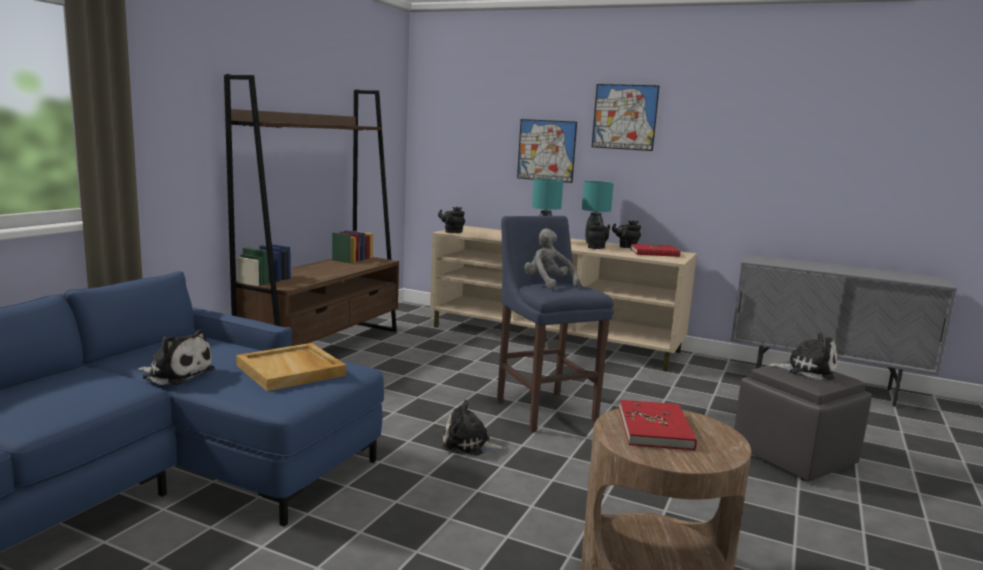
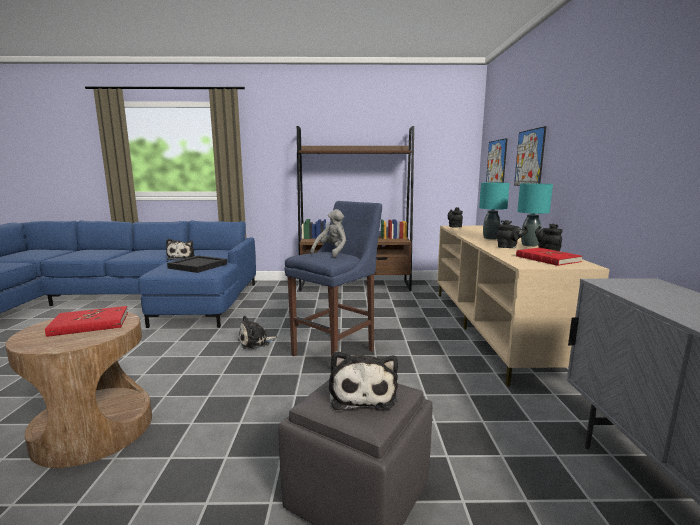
camera: 65 degrees right, 0 degrees up
beige tray [236,343,346,391] -> black tray [167,255,227,273]
plush toy [442,400,506,456] -> plush toy turned 105 degrees counterclockwise [238,315,278,350]
picture [592,84,659,151] -> picture moved to [486,138,508,183]

